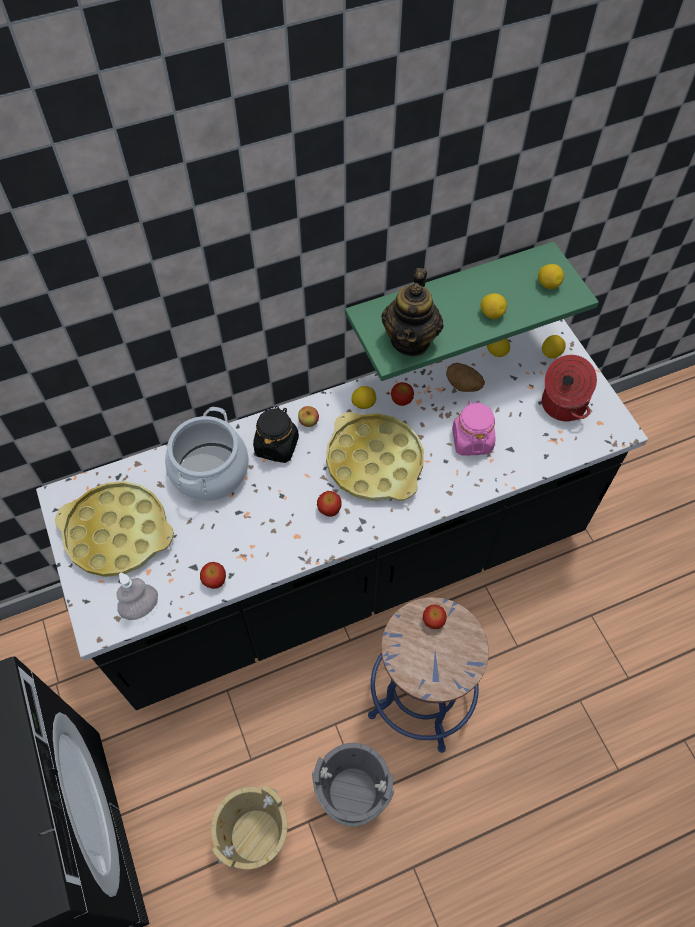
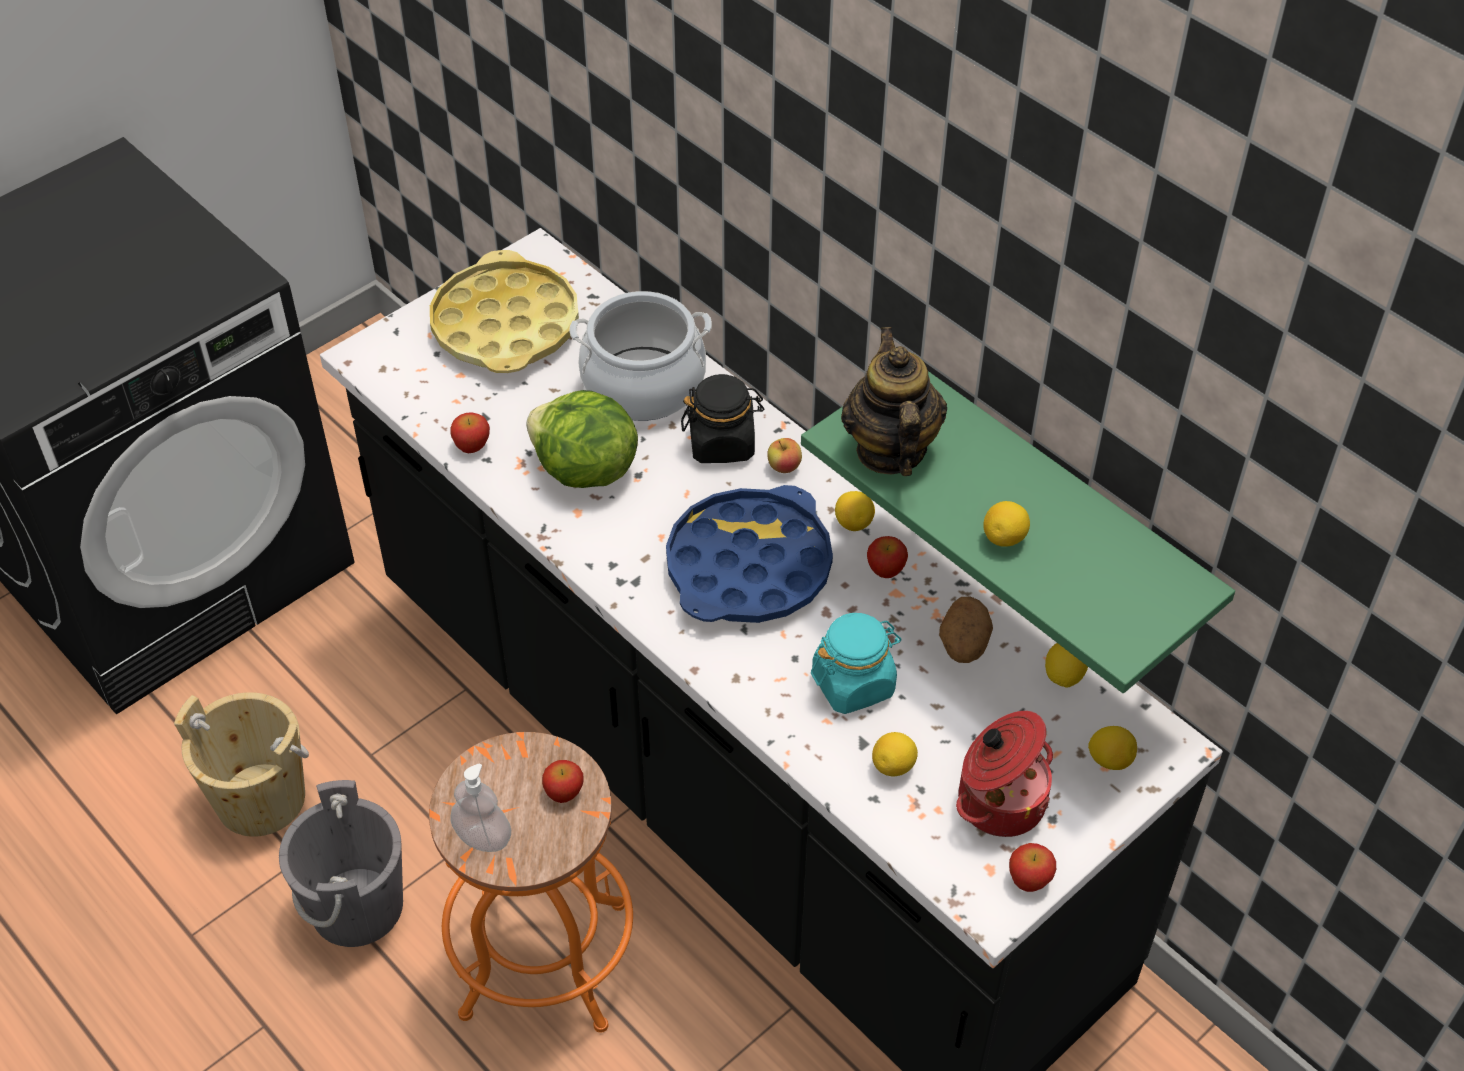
camera: 70 degrees right, 10 degrees down
soap dispenser [116,572,158,620] -> soap dispenser moved to [450,764,511,852]
apple [317,491,341,517] -> apple moved to [1009,843,1056,892]
yellow tray [326,412,424,501] -> blue tray [666,485,833,623]
blue stool [368,597,489,753] -> orange stool [429,732,633,1033]
teapot [381,268,444,356] -> teapot turned 90 degrees clockwise [841,327,947,476]
pink jar [452,401,495,456] -> turquoise jar [811,613,902,714]
lemon [538,264,564,289] -> lemon moved to [872,732,918,776]
none -> lettuce [526,390,638,488]

